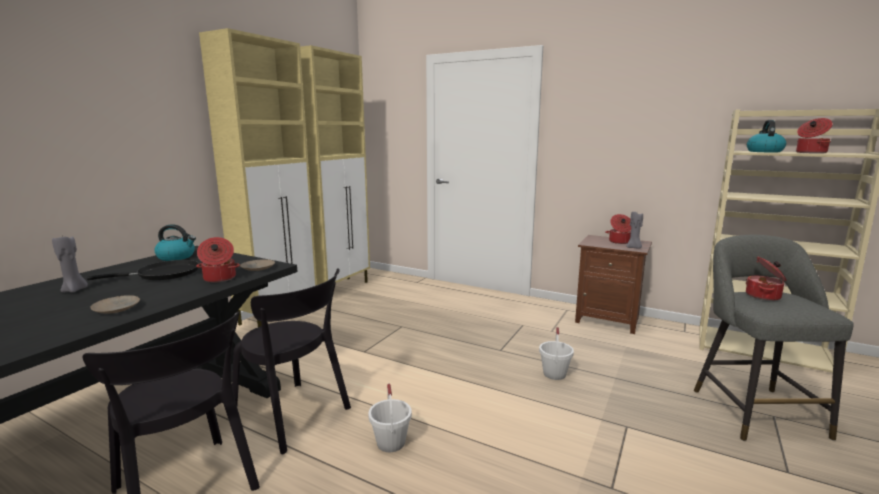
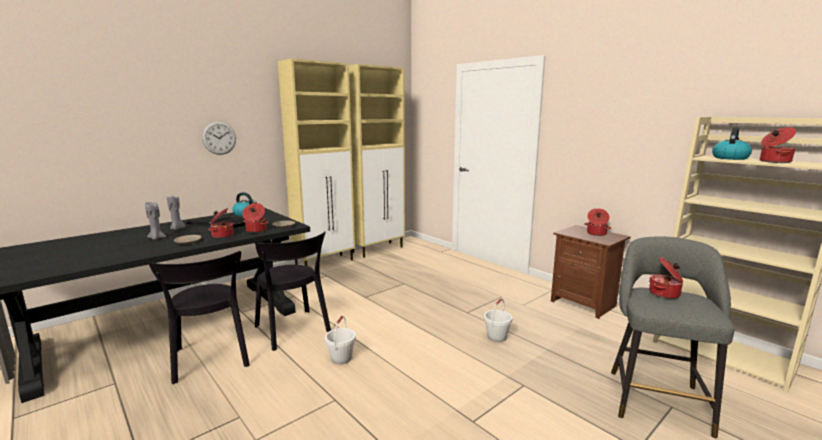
camera: 20 degrees right, 0 degrees up
grey candle [626,212,643,249] -> grey candle moved to [145,202,167,240]
none -> wall clock [202,122,236,155]
none -> cooking pot [208,208,234,238]

